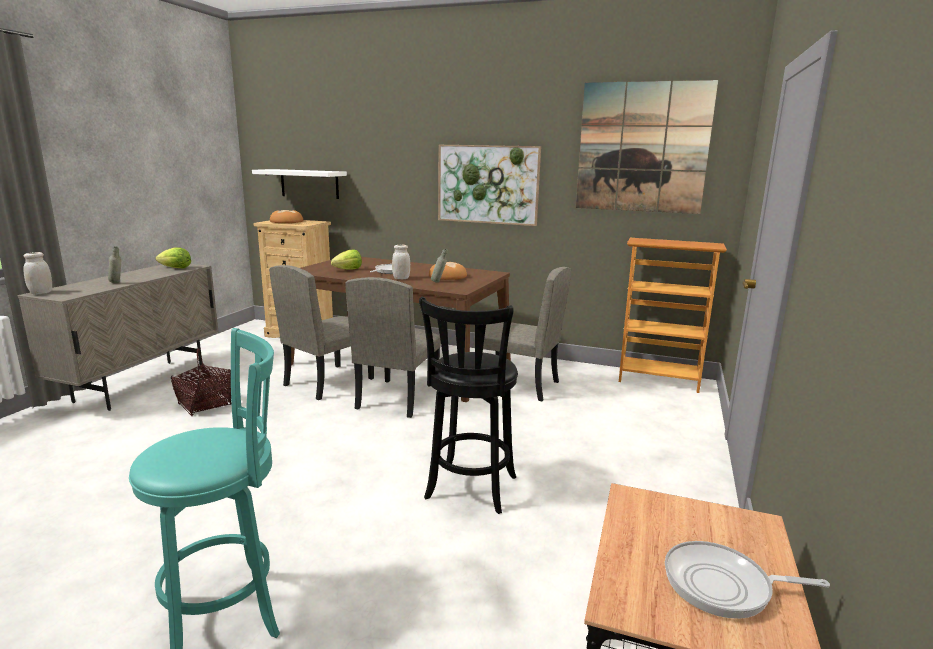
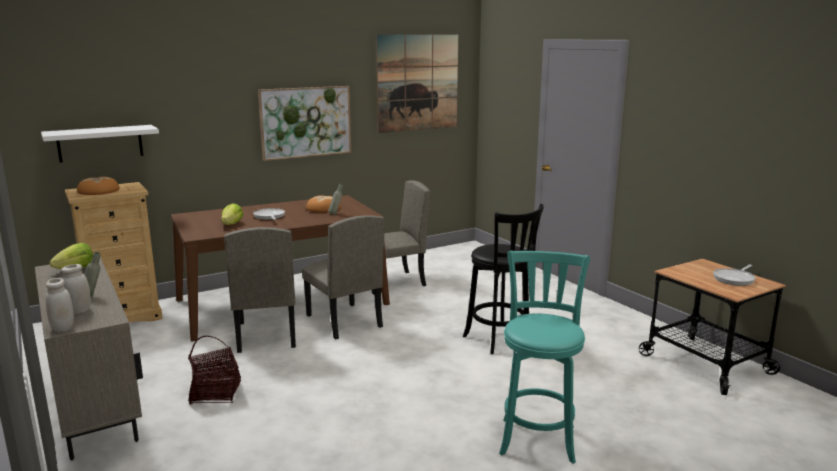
camera: 50 degrees left, 0 degrees up
white jar [392,245,410,279] -> white jar moved to [61,264,91,314]
bookcase [619,238,727,393] -> none

